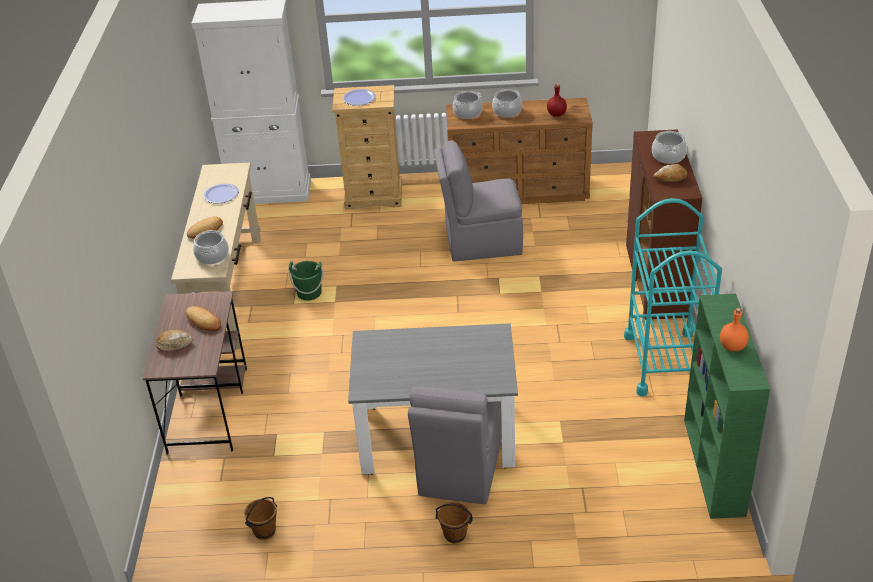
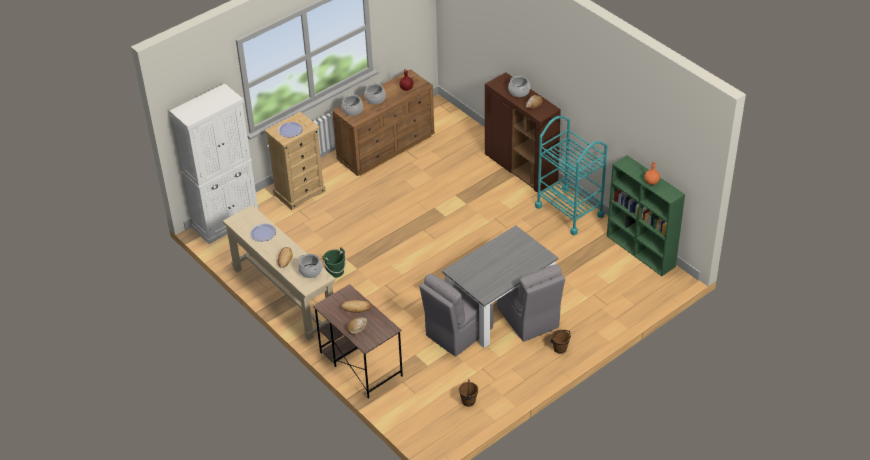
camera: 40 degrees left, 5 degrees up
grey chair [434,140,523,262] -> grey chair moved to [419,274,494,357]

